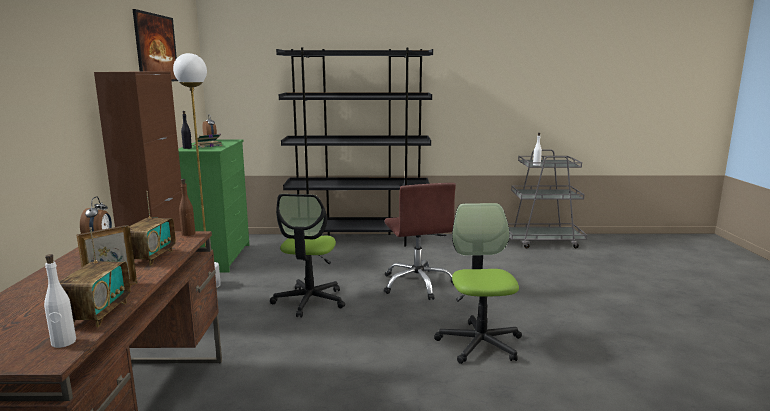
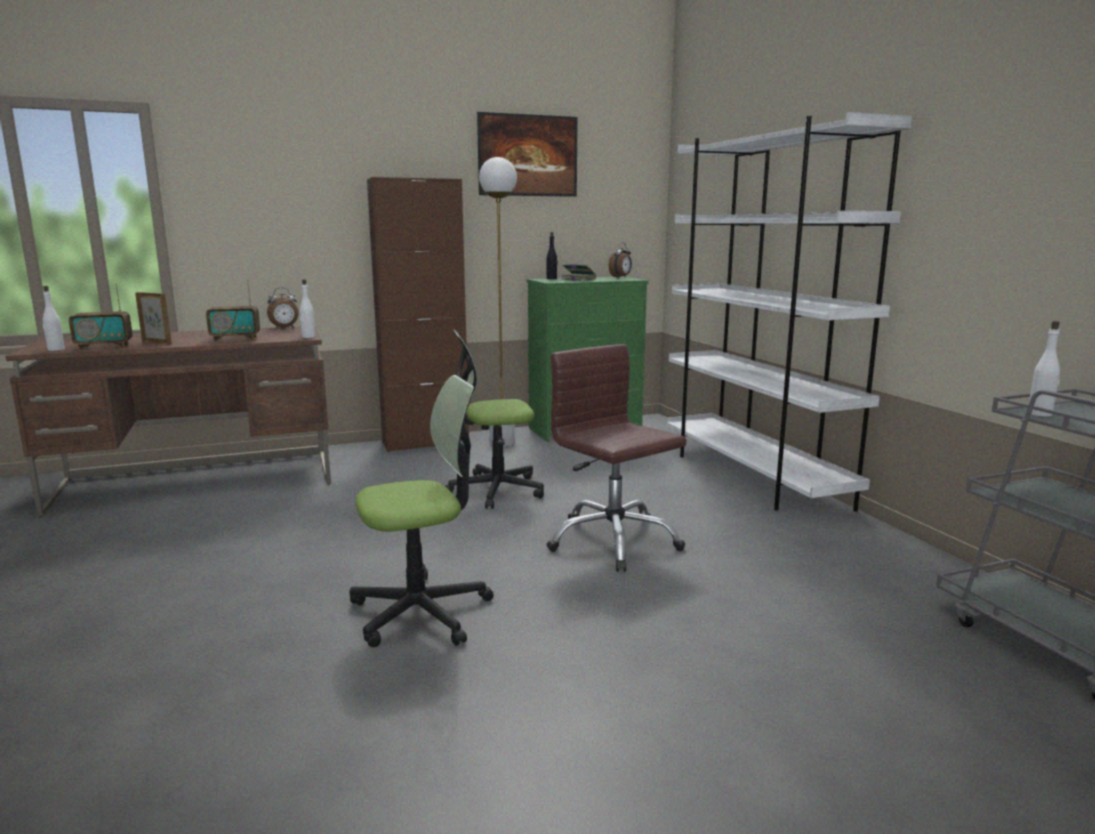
camera: 70 degrees right, 0 degrees up
brown bottle [179,179,195,236] -> white bottle [300,279,315,338]
black bookcase [276,47,433,247] -> white bookcase [666,112,912,512]
brown office chair [384,183,456,300] -> brown office chair turned 90 degrees clockwise [547,344,687,572]

